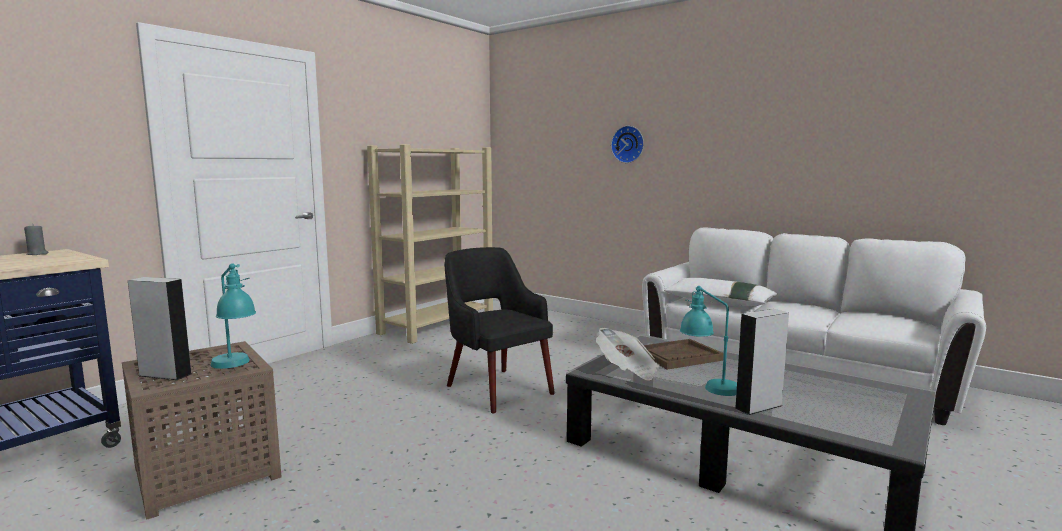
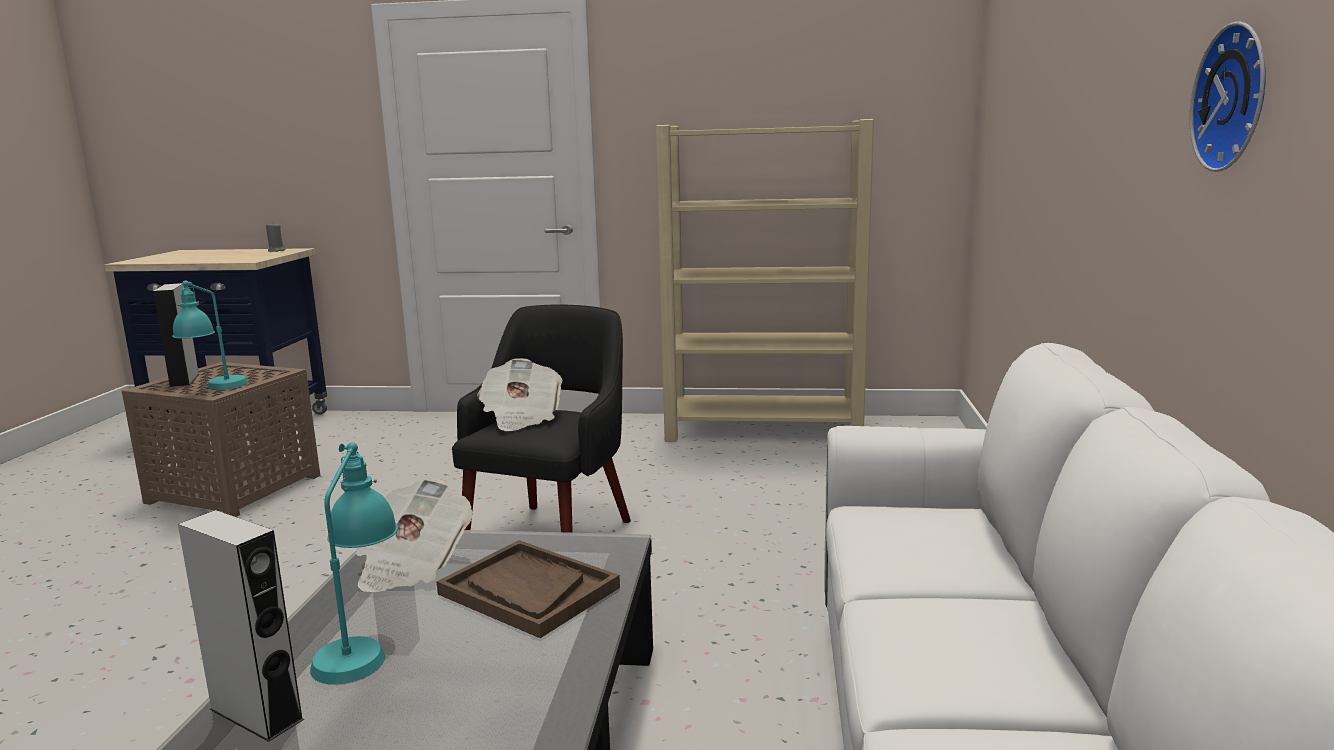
camera: 60 degrees right, 5 degrees up
wall clock [611,126,644,163] -> wall clock moved to [1190,21,1266,172]
white pillow [664,278,778,306] -> none
none -> newspaper [477,358,563,431]

